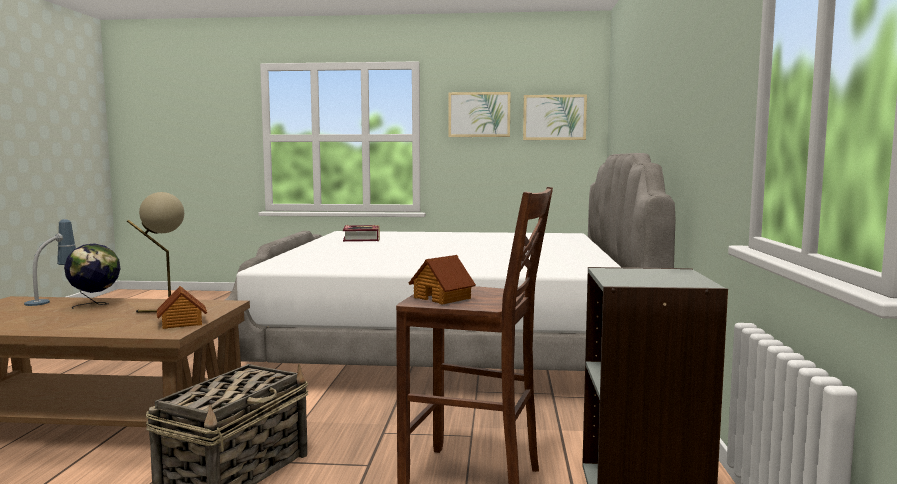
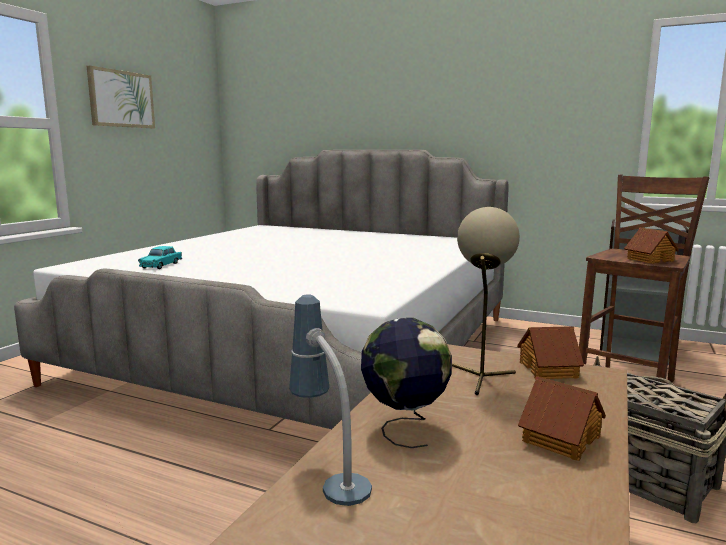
camera: 70 degrees left, 5 degrees up
book [343,225,380,242] -> turquoise toy car [138,246,182,269]
picture [523,95,587,140] -> none
none -> toy house [518,376,606,461]

